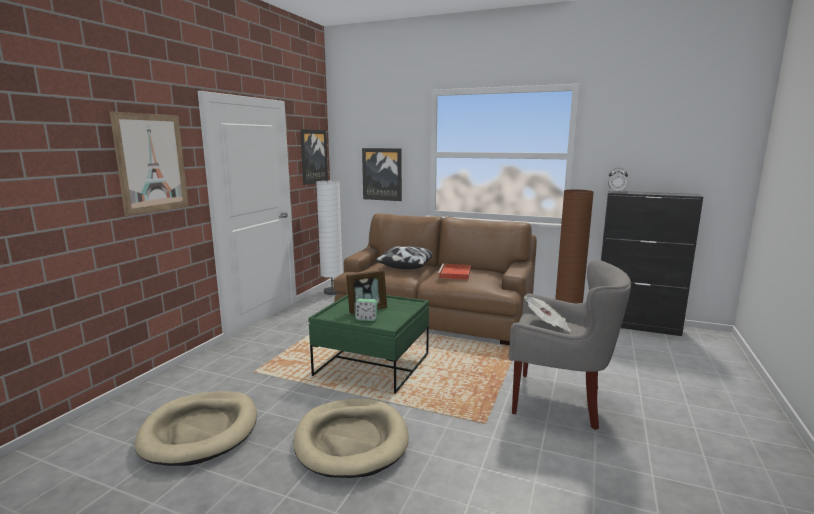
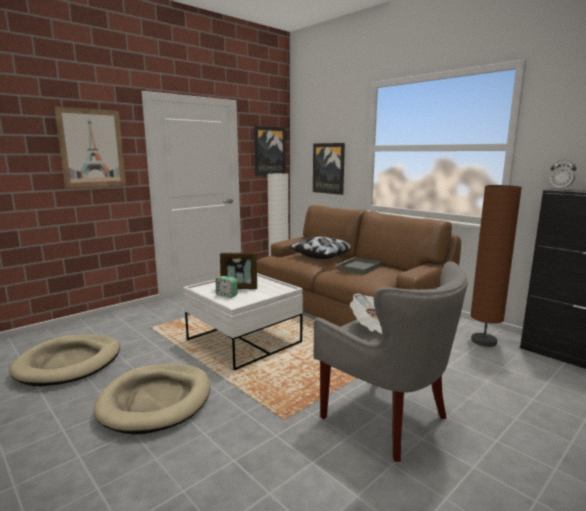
camera: 25 degrees right, 0 degrees up
green coffee table [308,294,429,394] -> white coffee table [183,273,303,370]
red tray [438,264,471,280] -> grey tray [336,257,381,275]

